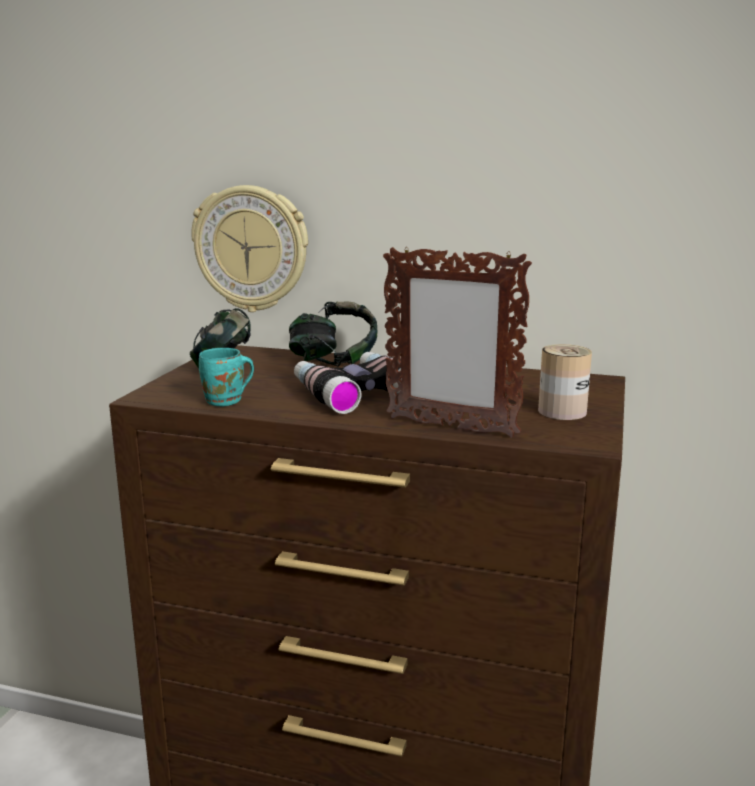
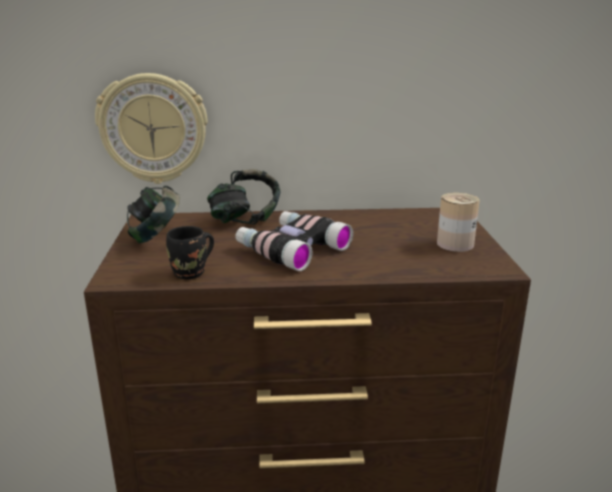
camera: 20 degrees left, 5 degrees up
turquoise mug [199,348,255,406] -> black mug [166,226,214,279]
picture frame [383,247,532,438] -> none

